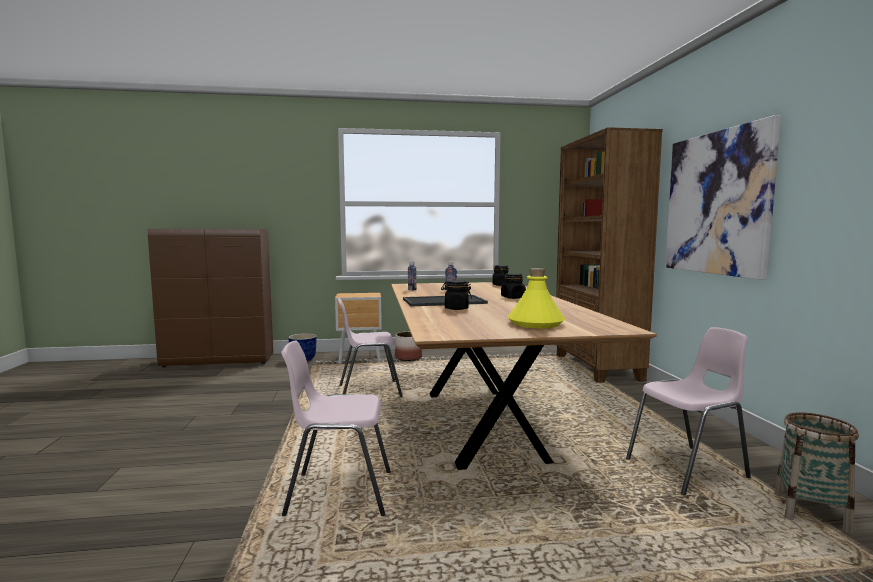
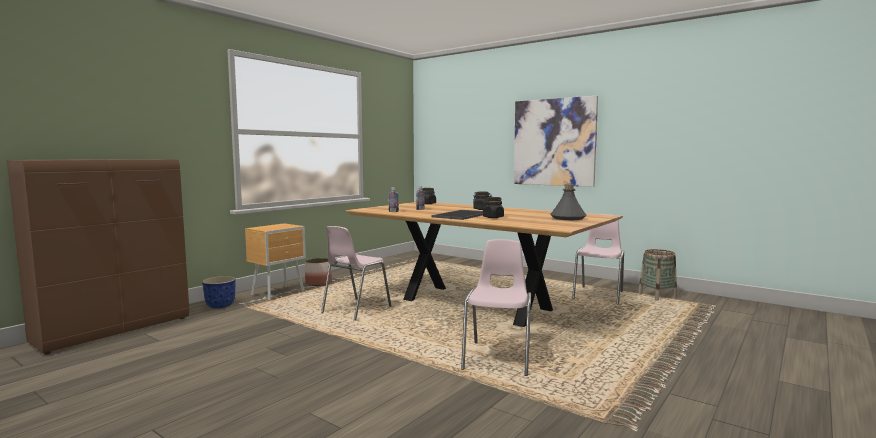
camera: 45 degrees left, 0 degrees up
pink chair [281,341,391,516] -> pink chair turned 150 degrees clockwise [461,239,531,376]
yellow bottle [508,268,565,328] -> grey bottle [550,184,586,220]
brown bookcase [556,127,663,383] -> none

